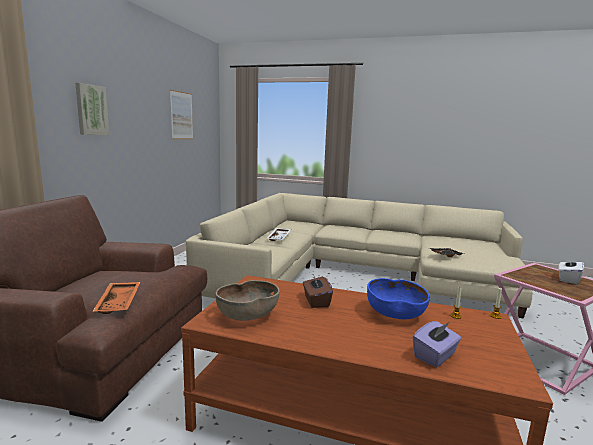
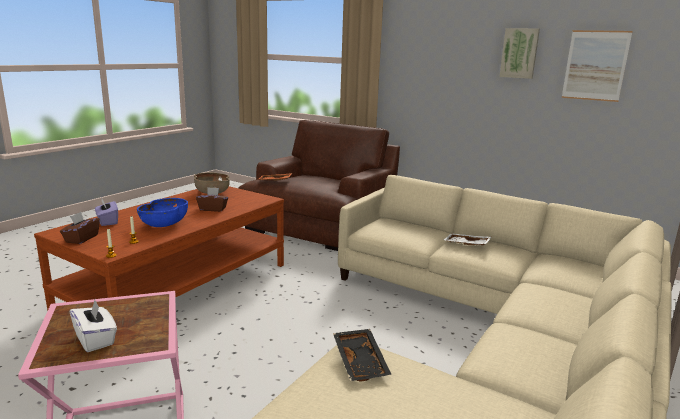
camera: 105 degrees right, 5 degrees up
picture [75,83,109,135] -> picture moved to [500,28,540,79]
none -> brown tissue box [60,212,100,244]

